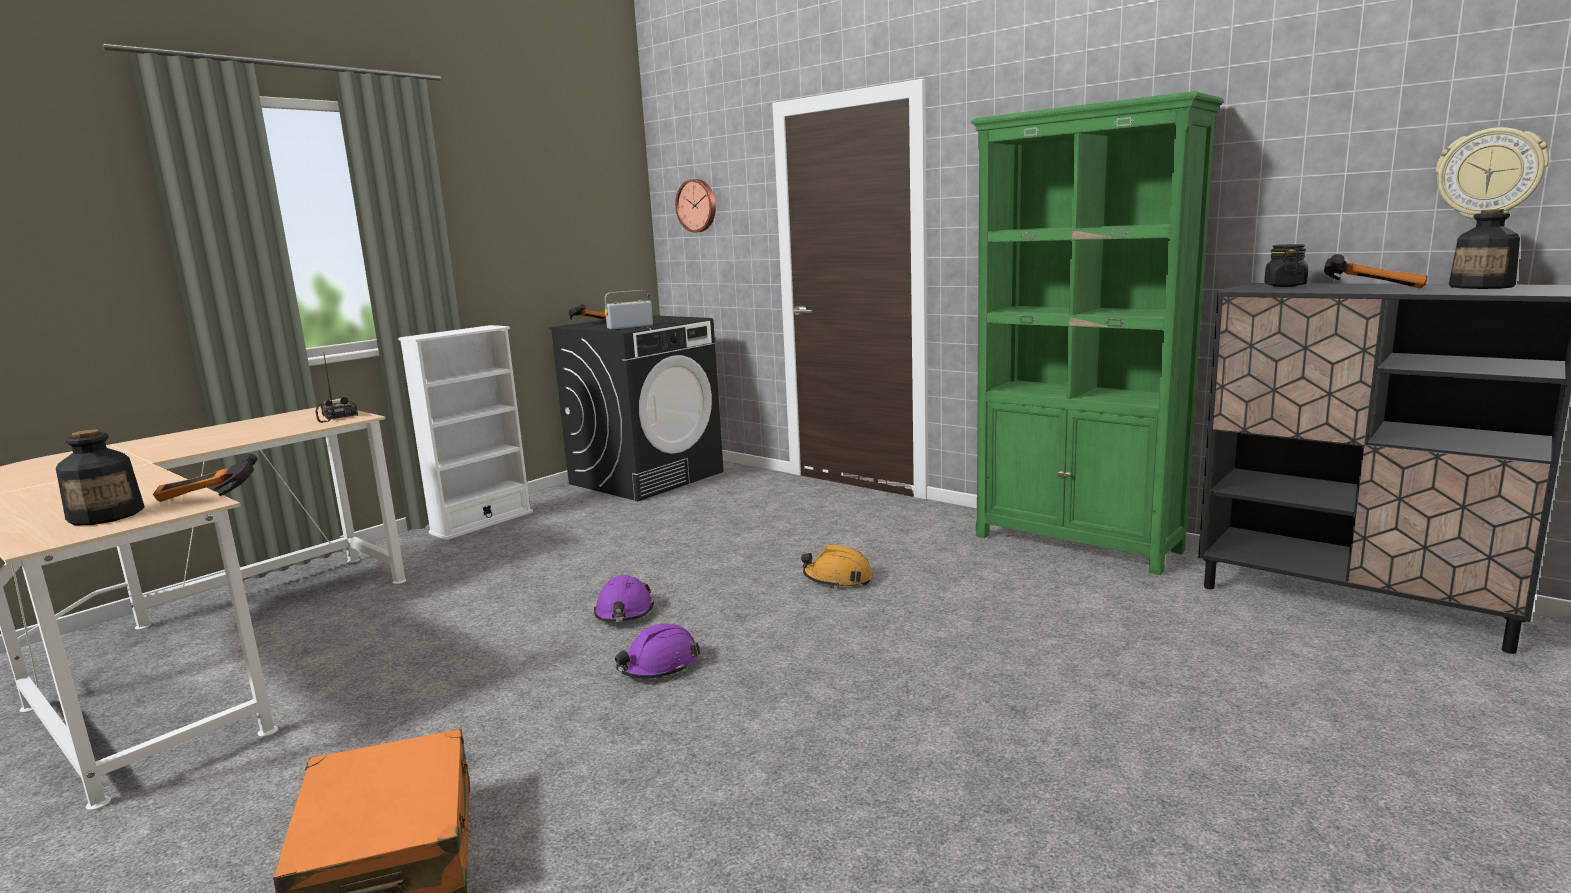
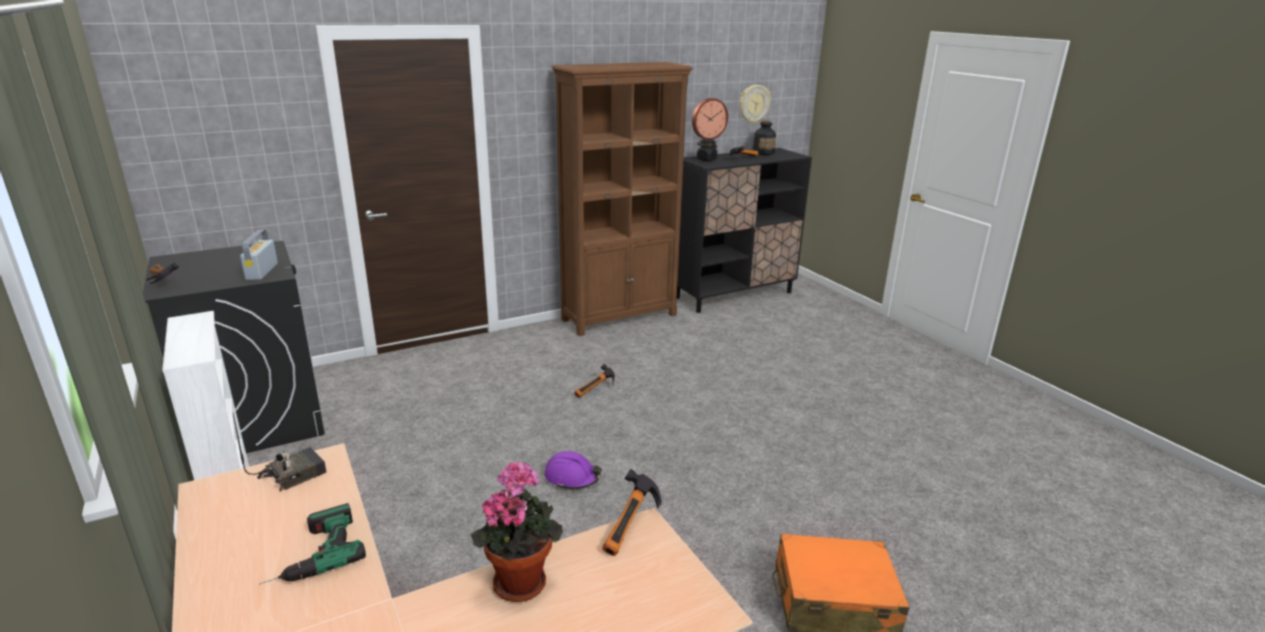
camera: 70 degrees left, 10 degrees up
bottle [56,429,145,526] -> none
radio [316,352,359,423] -> radio turned 150 degrees clockwise [233,413,326,491]
purple hard hat [615,624,700,678] -> none
wall clock [675,179,716,232] -> wall clock moved to [692,98,728,139]
orange hard hat [801,545,873,588] -> hammer [574,364,615,398]
green bookcase [971,91,1224,575] -> brown bookcase [552,62,693,336]
none -> power drill [259,503,366,585]
none -> potted plant [471,462,563,602]

